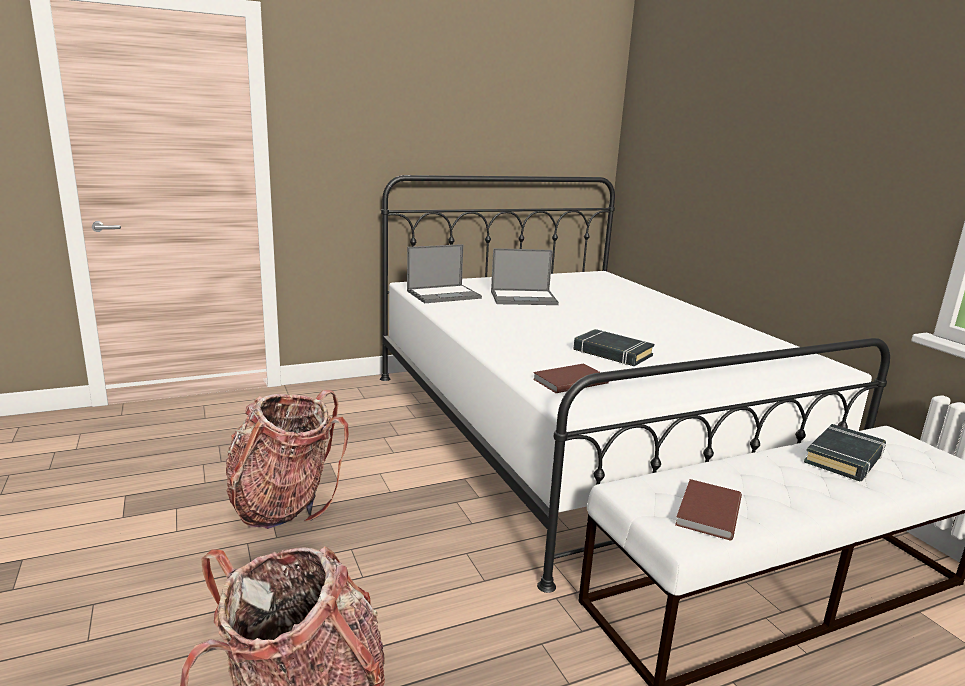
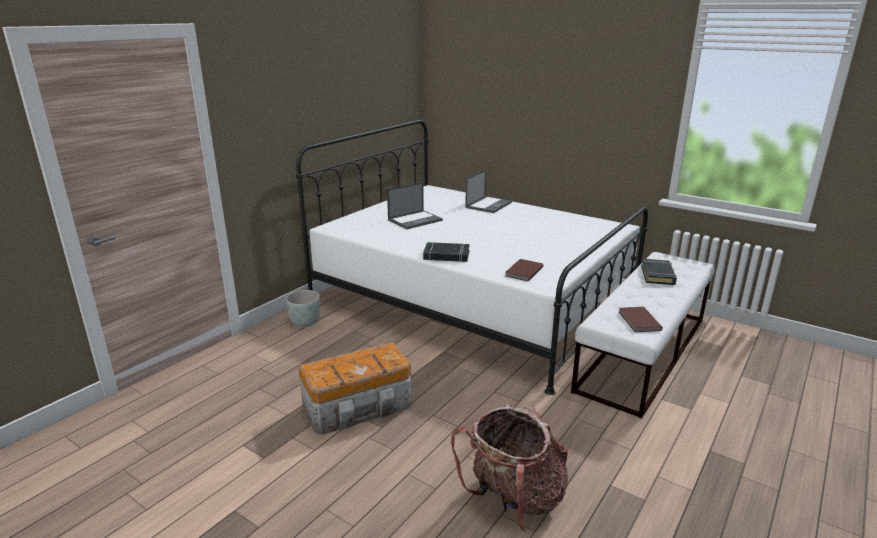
camera: 30 degrees left, 5 degrees up
backpack [226,390,349,529] -> storage box [298,342,412,435]
laptop [407,244,482,303] -> laptop moved to [465,170,512,213]
black book [573,329,654,366] -> black book moved to [423,242,470,262]
none -> grey planter [286,290,320,327]

